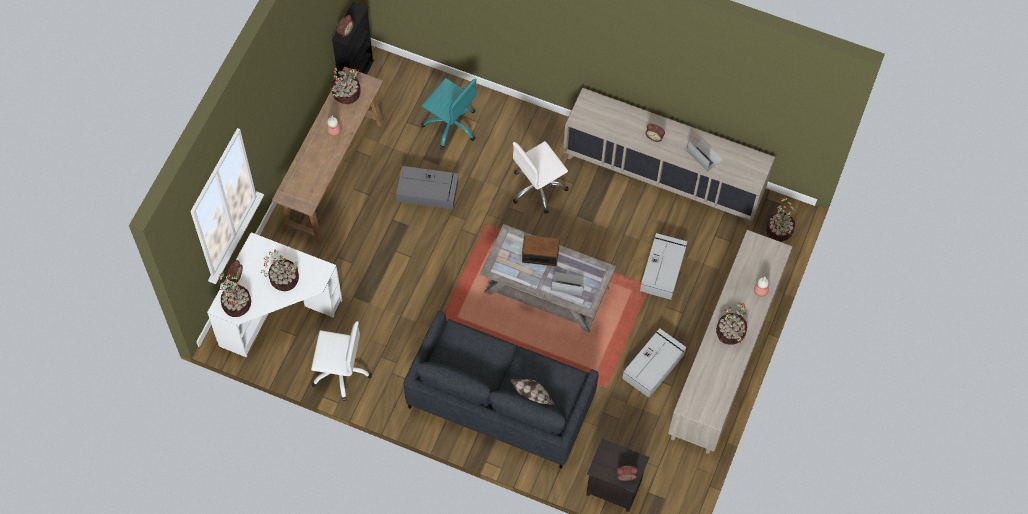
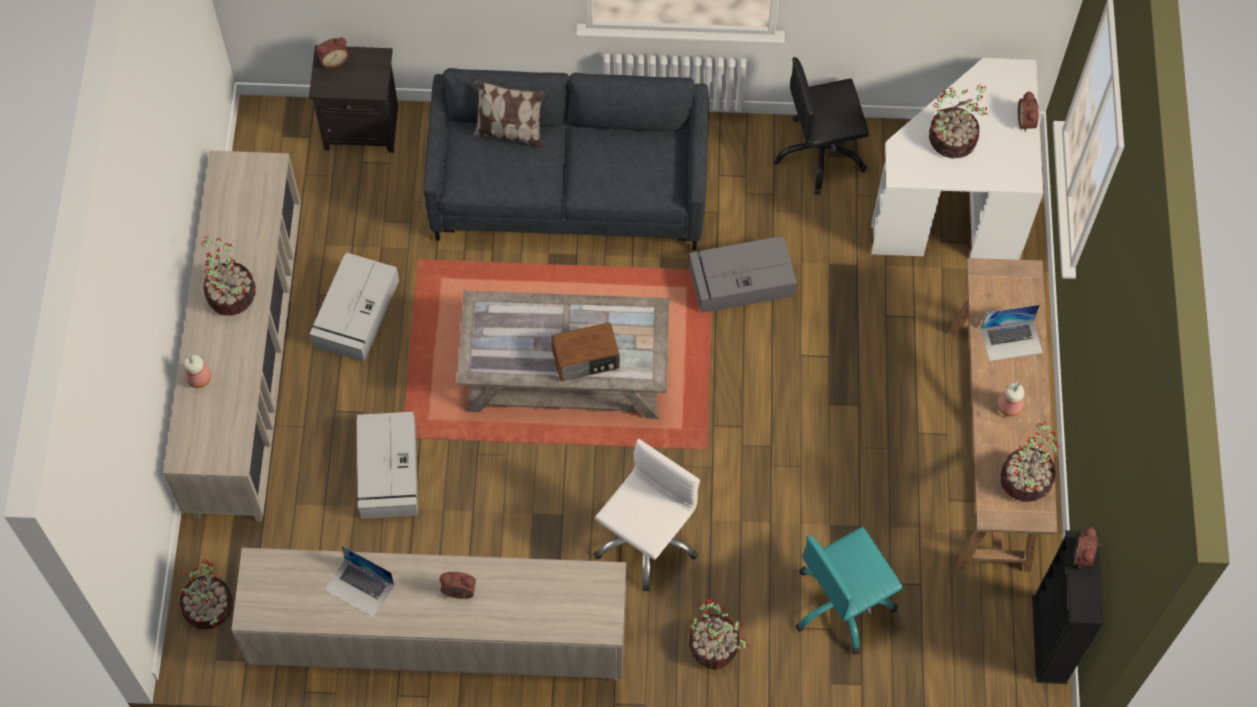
camera: 160 degrees right, 0 degrees up
potted plant [218,273,251,317] -> potted plant moved to [687,599,750,670]
white office chair [311,321,372,401] -> black office chair [772,57,869,195]
grey storage box [396,166,459,209] -> grey storage box moved to [689,236,797,313]
turquoise office chair [421,78,477,150] -> turquoise office chair turned 45 degrees counterclockwise [795,527,903,654]
laptop [551,272,586,296] -> laptop moved to [981,304,1043,361]

